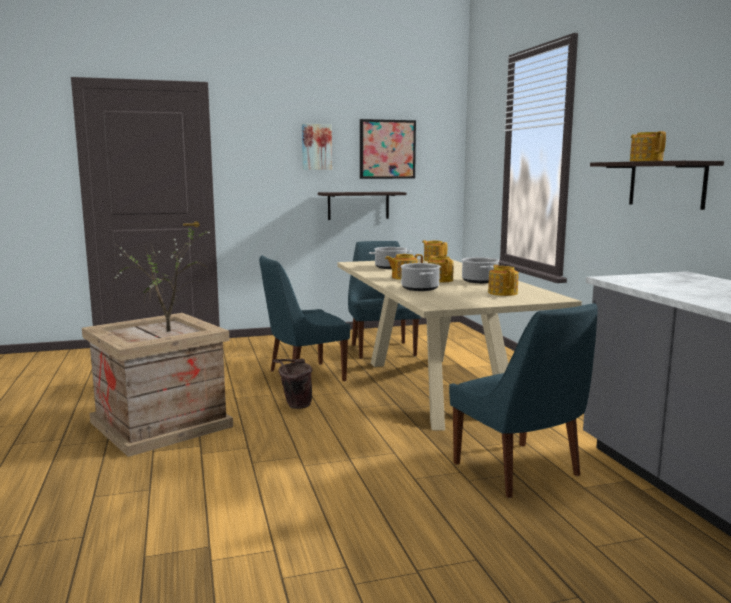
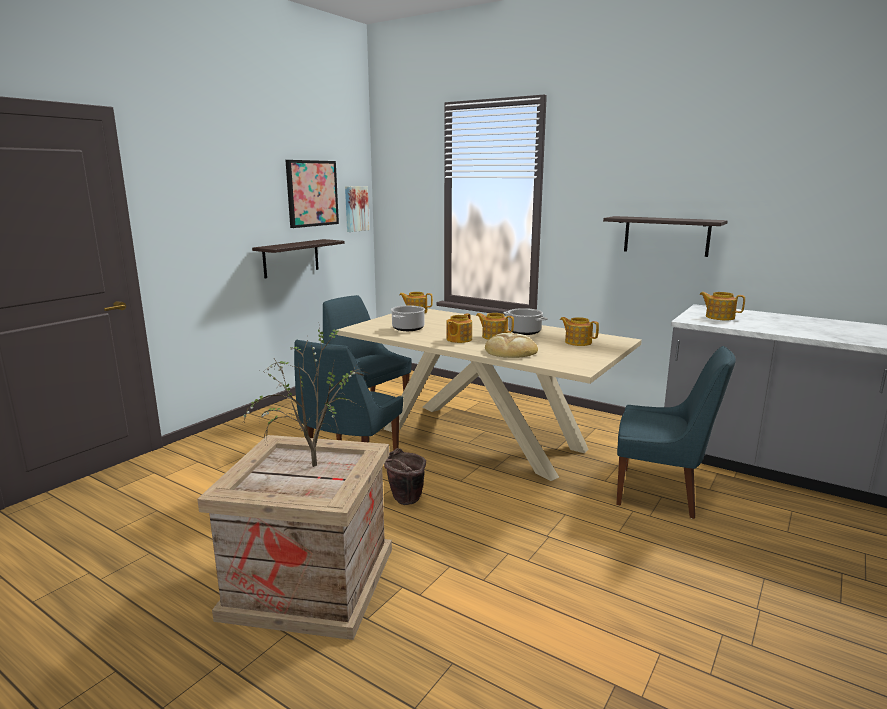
camera: 40 degrees left, 5 degrees up
picture [302,124,332,170] -> picture moved to [345,186,369,232]
cooking pot [401,263,441,291] -> bread [485,333,538,358]
teapot [630,131,666,161] -> teapot moved to [699,292,745,320]

